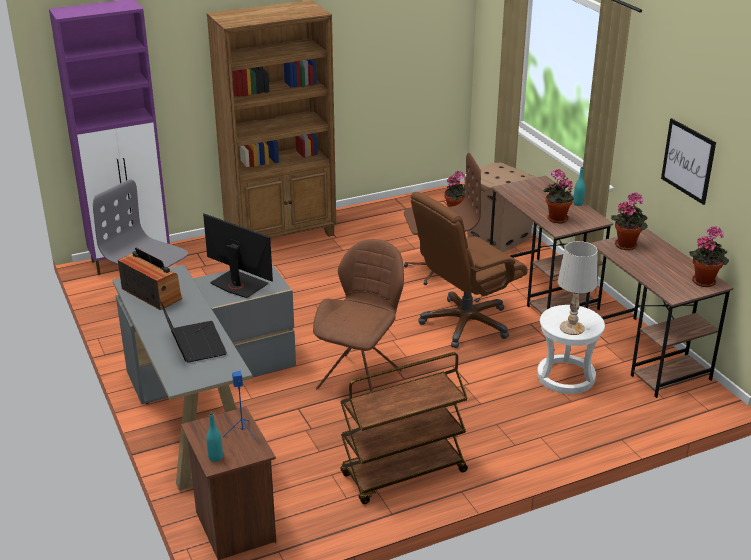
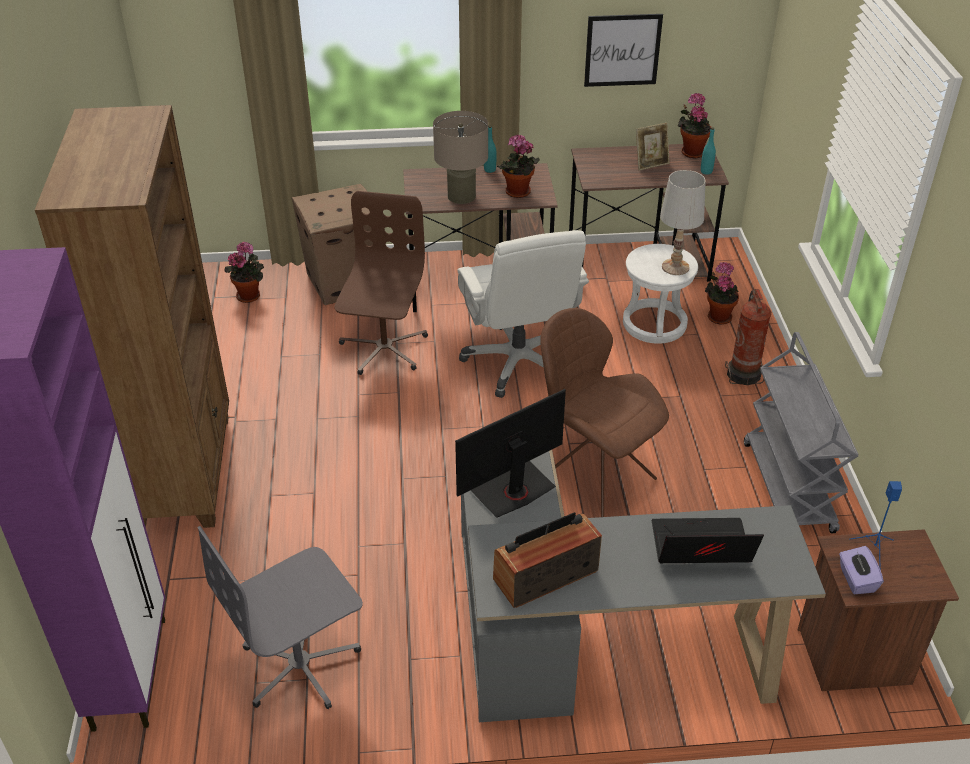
camera: 70 degrees left, 10 degrees up
turquoise bottle [206,412,223,462] -> turquoise bottle moved to [701,127,716,175]
brown cart [340,352,468,504] -> grey cart [744,332,858,533]
brown office chair [411,192,528,348] -> white office chair [457,230,589,398]
potted plant [611,192,648,250] -> potted plant moved to [705,262,739,325]
none -> beige table lamp [433,111,488,204]
none -> picture frame [636,123,670,171]
none -> fire extinguisher [725,289,771,385]
none -> purple tissue box [839,546,884,595]

